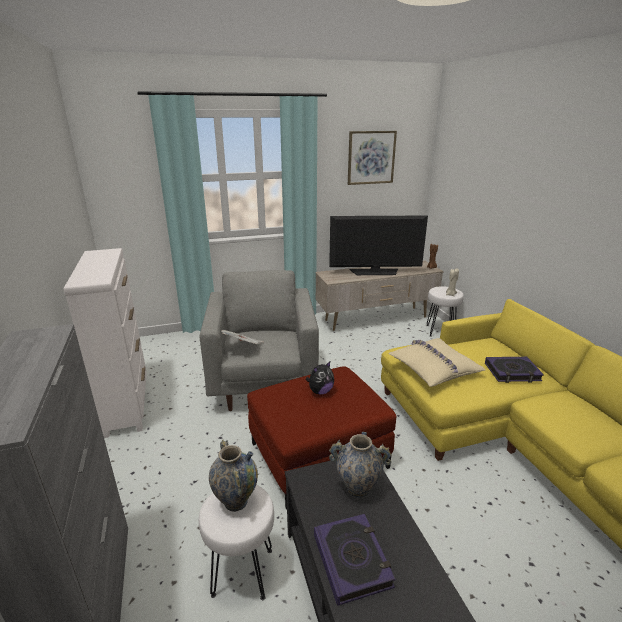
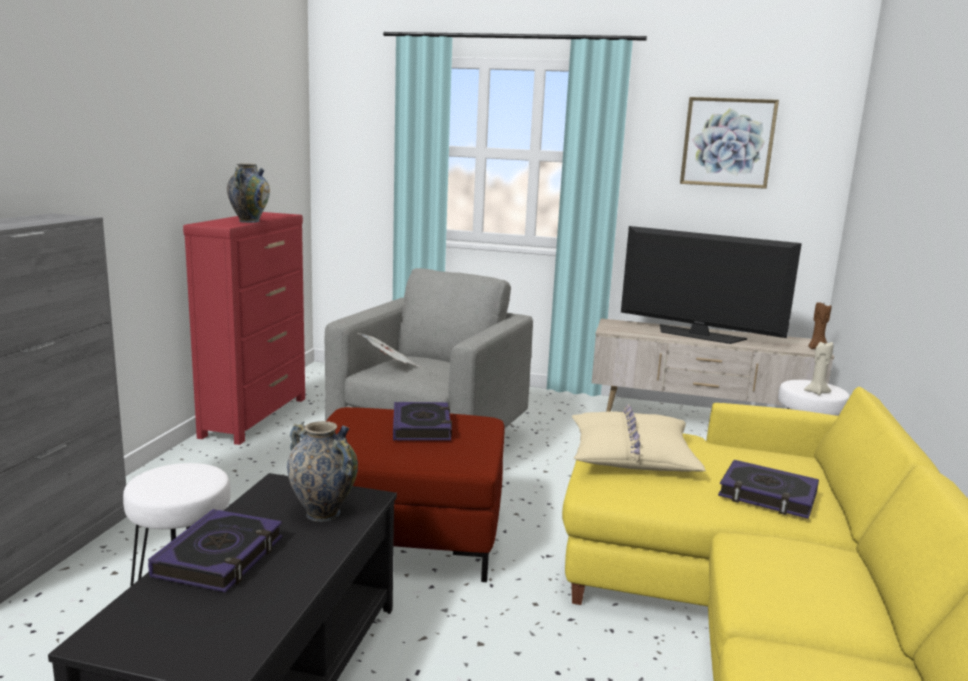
camera: 30 degrees right, 10 degrees down
white dresser [63,248,146,438] -> red dresser [183,212,305,445]
vase [209,440,258,512] -> vase moved to [227,163,270,223]
plush toy [306,362,334,395] -> book [393,402,452,441]

